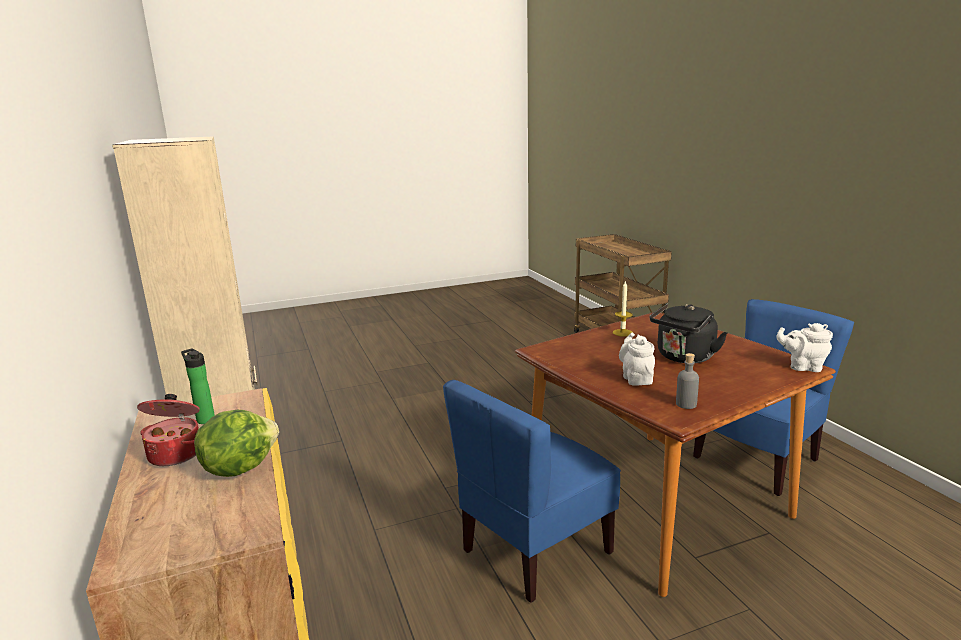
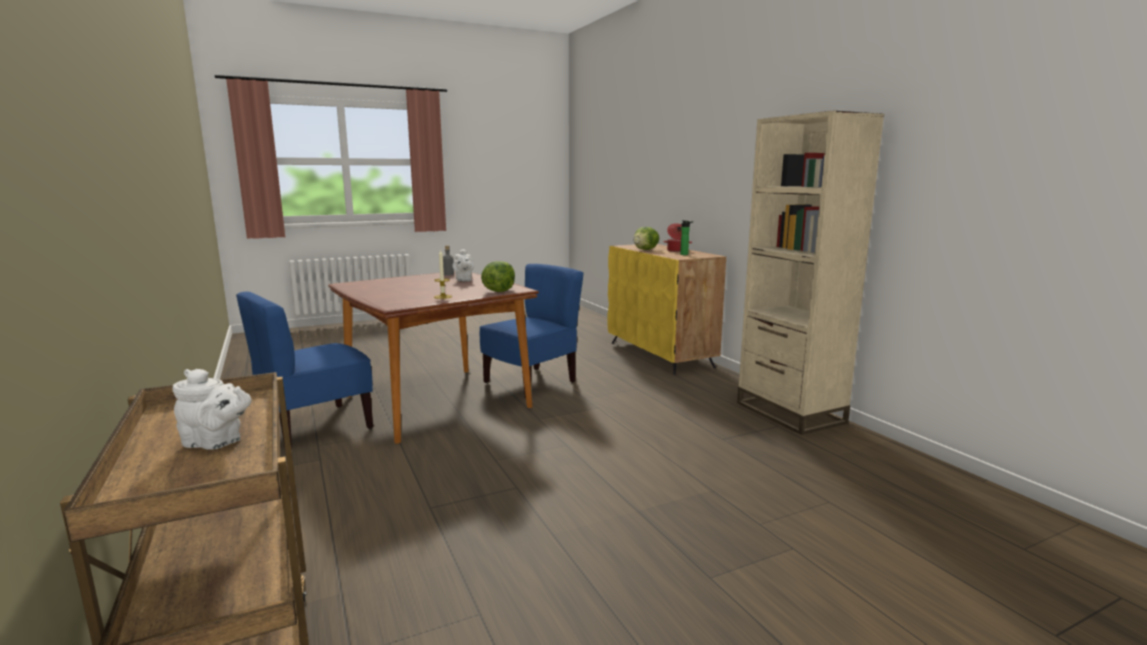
camera: 175 degrees right, 5 degrees down
black kettle [650,303,727,363] -> none
white teapot [776,323,833,372] -> white teapot moved to [172,369,251,450]
none -> lettuce [481,261,515,292]

